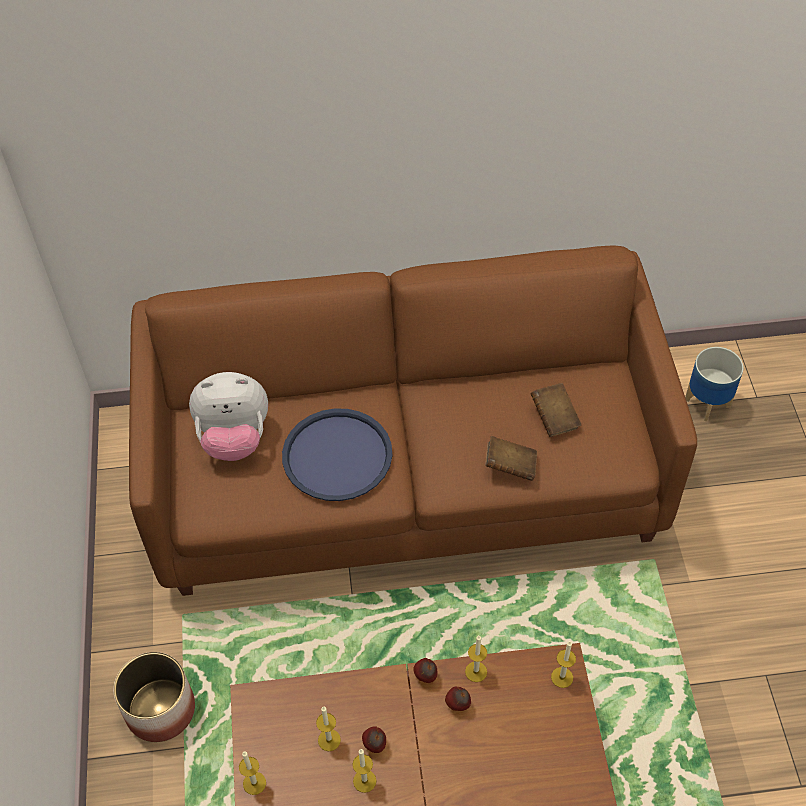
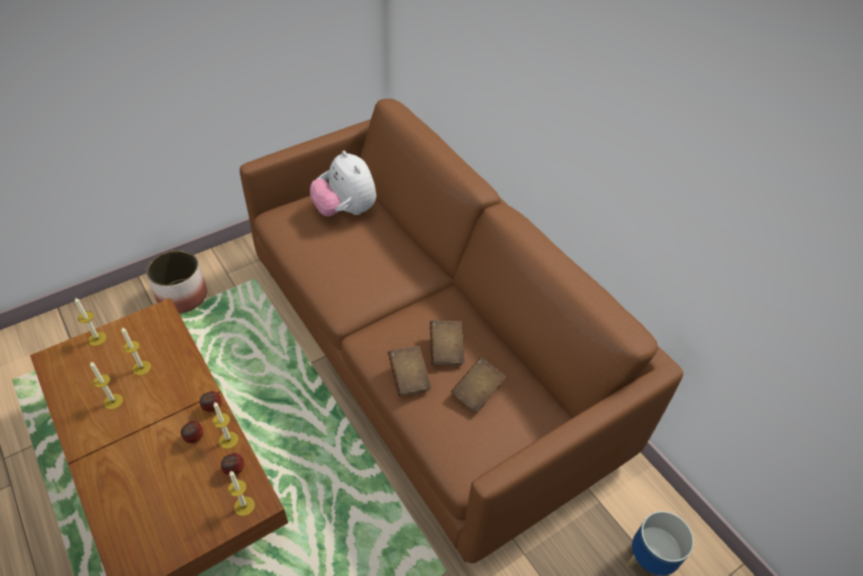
camera: 60 degrees right, 5 degrees down
blue tray [282,408,393,501] -> none
apple [362,726,386,753] -> apple moved to [221,453,244,475]
none -> brown book [430,320,465,366]

